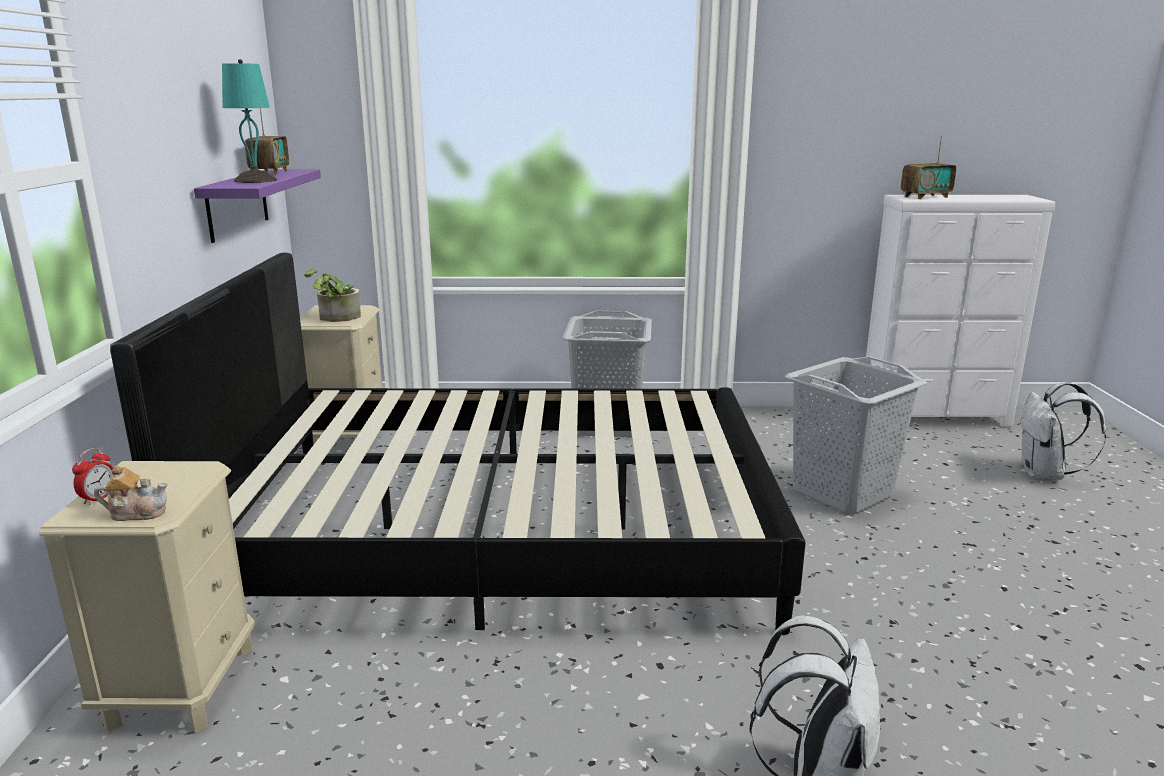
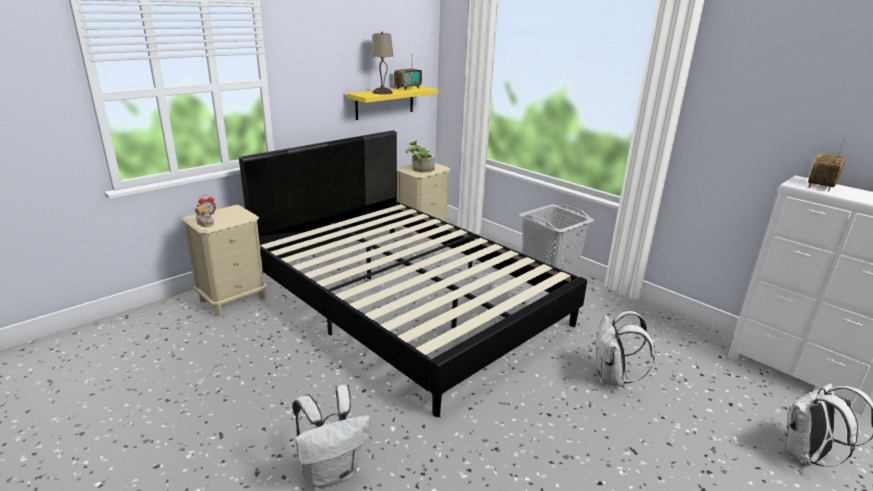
camera: 45 degrees right, 5 degrees up
purple shelf [194,169,321,243] -> yellow shelf [347,86,439,120]
turquoise table lamp [222,59,277,183] -> beige table lamp [371,32,393,94]
grey laundry basket [785,356,927,514] -> white backpack [595,311,654,386]
radio [901,137,956,199] -> radio turned 105 degrees clockwise [808,138,846,192]

